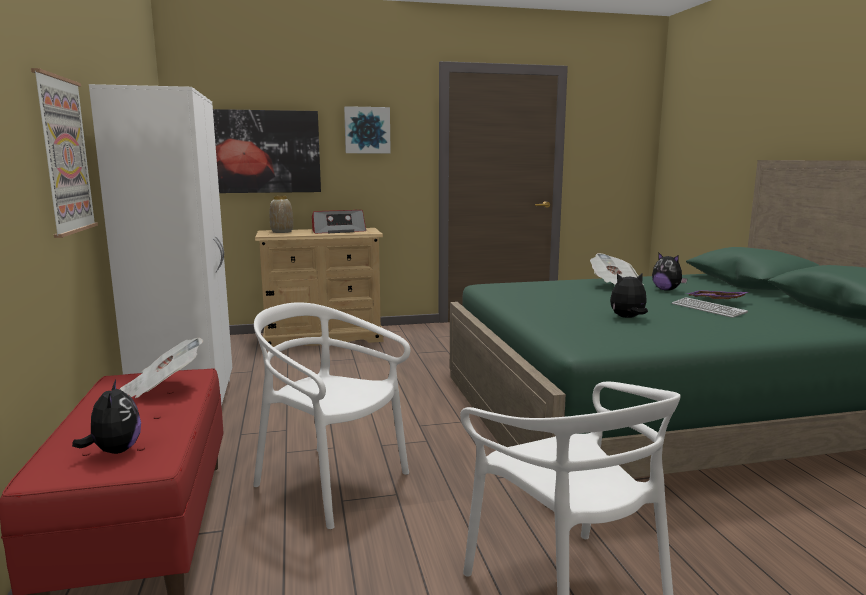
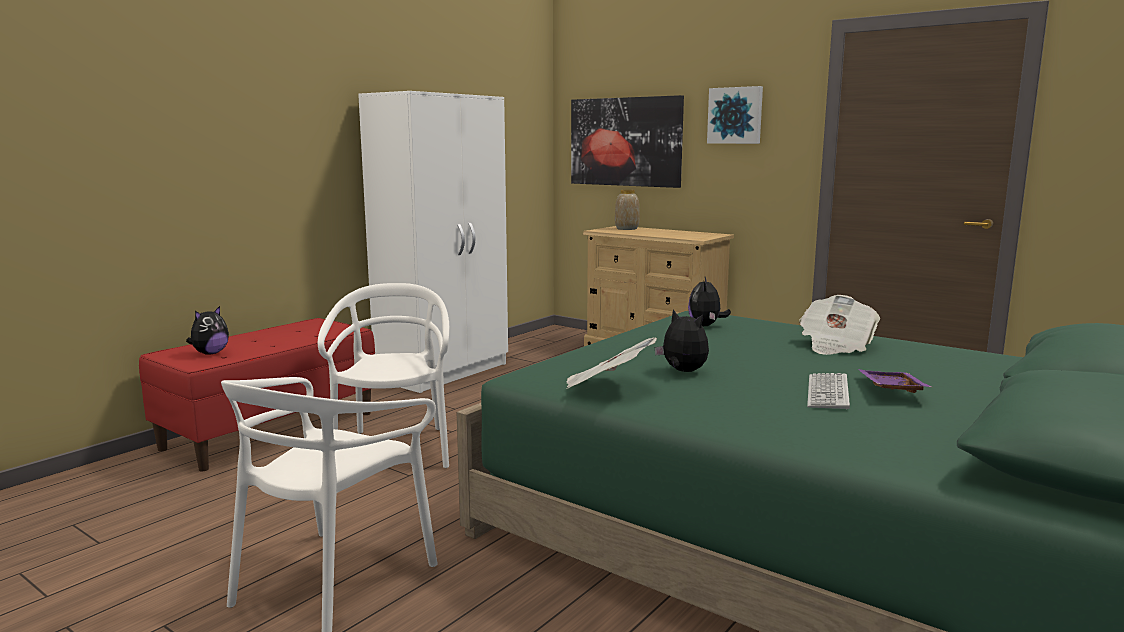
camera: 50 degrees right, 0 degrees up
picture [31,68,98,238] -> none
newspaper [120,338,203,398] -> newspaper moved to [566,338,657,389]
radio [312,210,366,234] -> none
plush toy [652,252,688,291] -> plush toy moved to [688,277,731,326]

